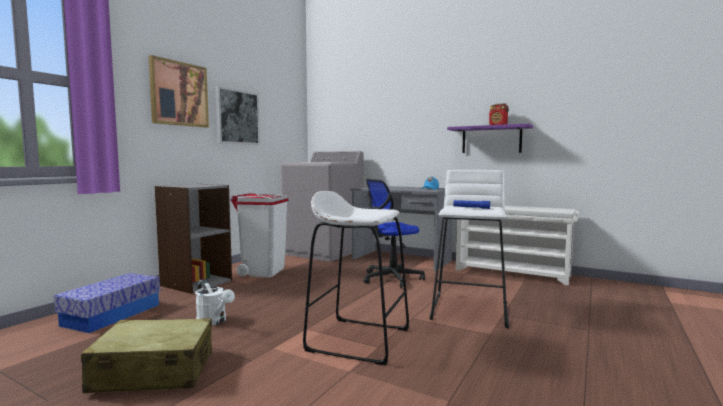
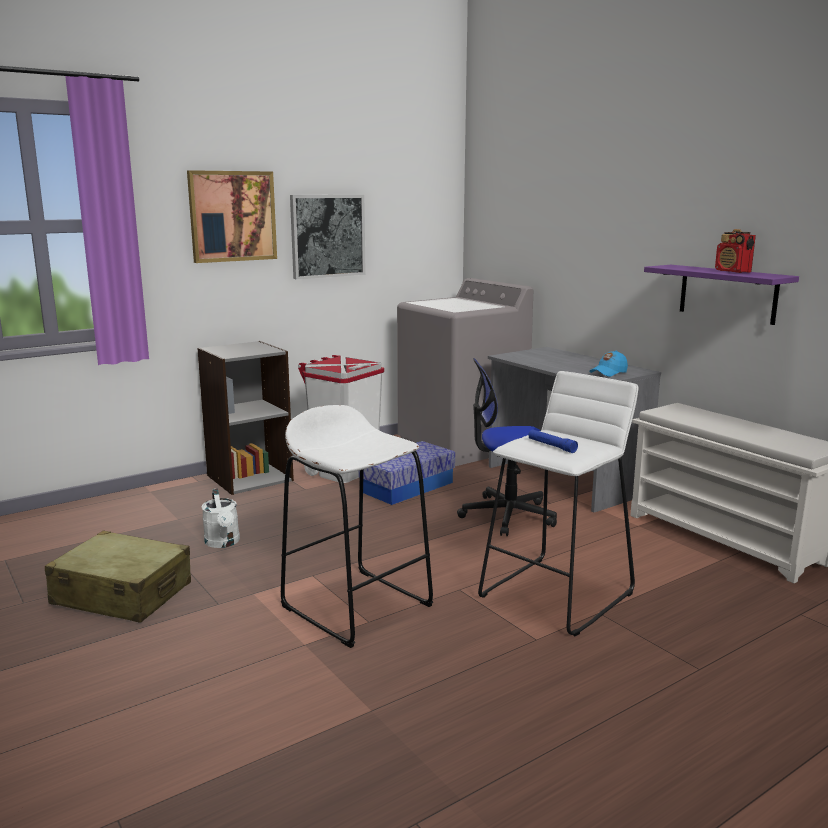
camera: 25 degrees right, 10 degrees up
storage box [54,273,160,333] -> storage box moved to [358,441,455,505]

